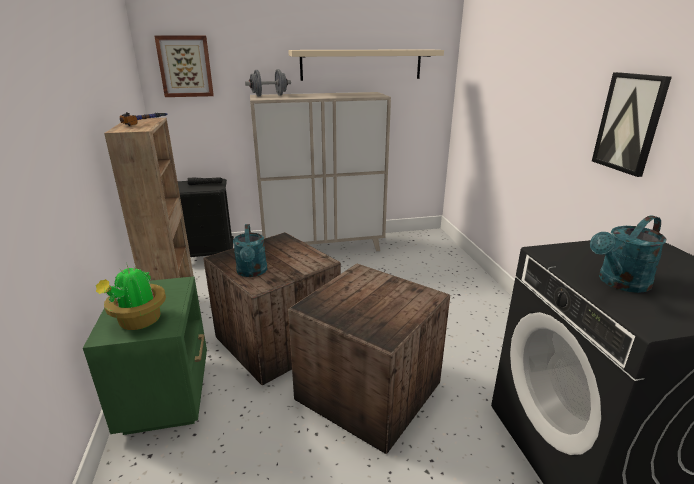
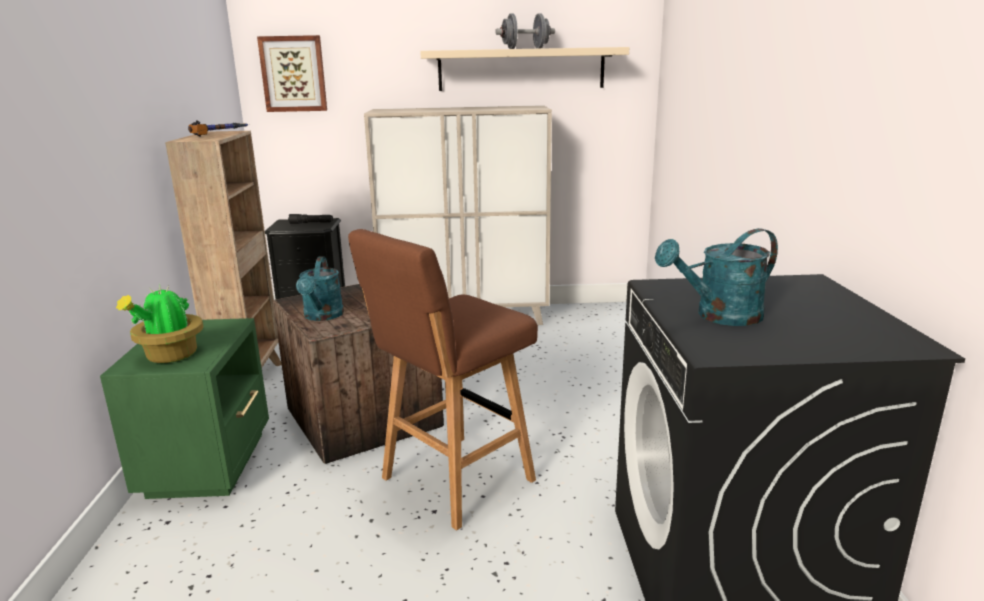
camera: 10 degrees right, 5 degrees down
grey dumbbell [245,69,291,96] -> grey dumbbell moved to [495,13,555,49]
crate [288,264,450,454] -> brown stool [348,229,538,530]
picture [592,72,672,177] -> none

